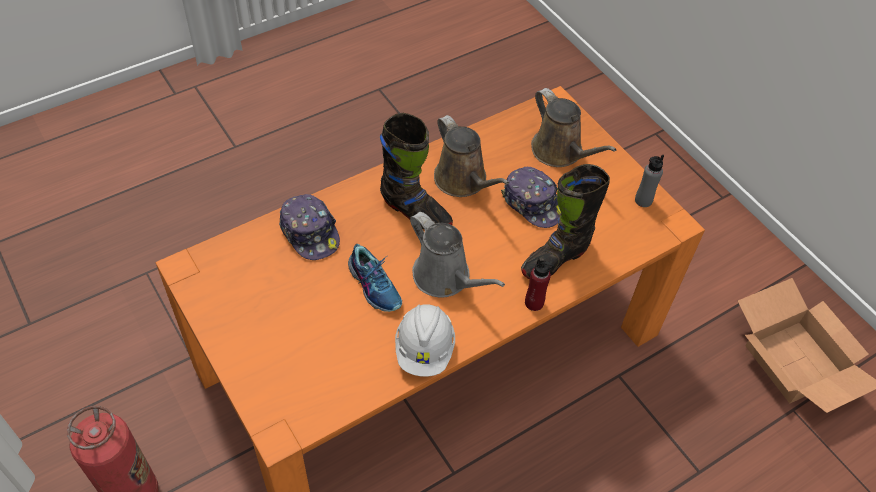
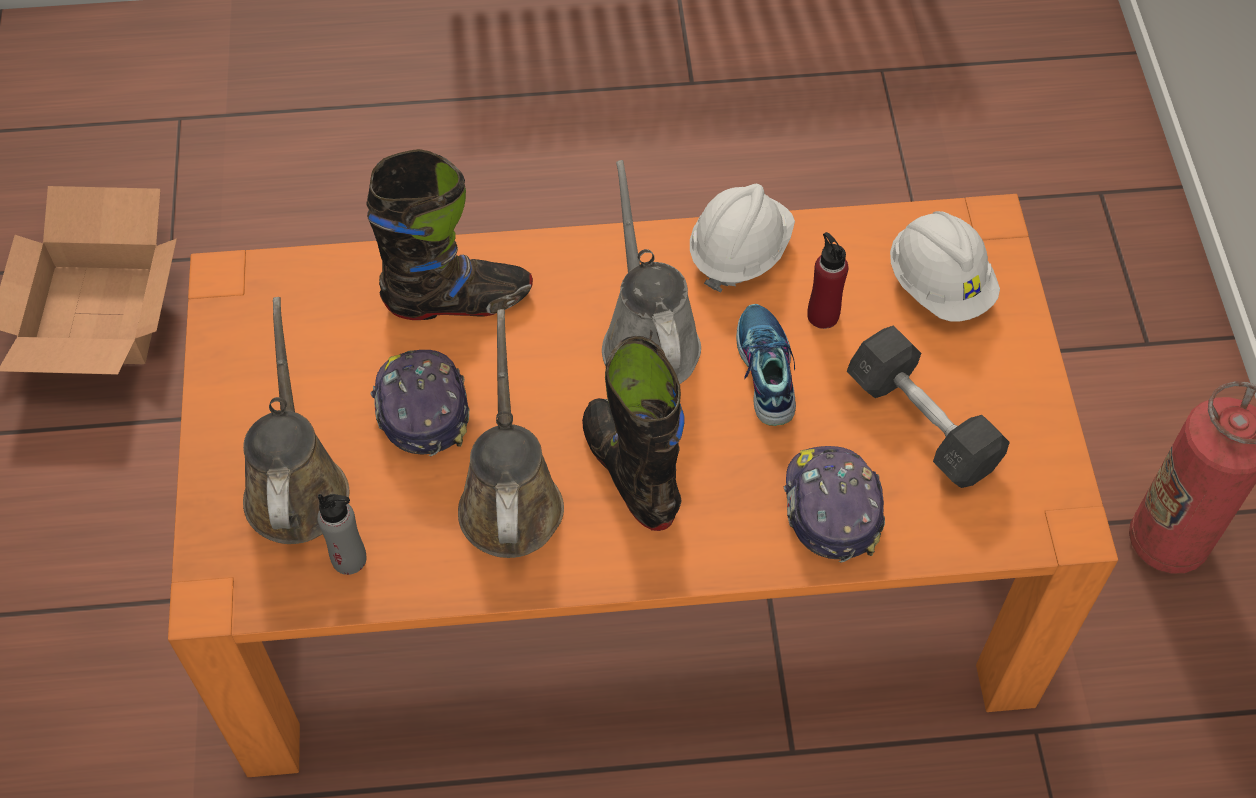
camera: 150 degrees left, 5 degrees up
red bottle [525,258,554,311] -> red bottle moved to [807,232,848,329]
grey bottle [635,155,664,207] -> grey bottle moved to [317,494,367,575]
none -> grey dumbbell [847,325,1010,488]
none -> white hard hat [890,211,1000,322]

